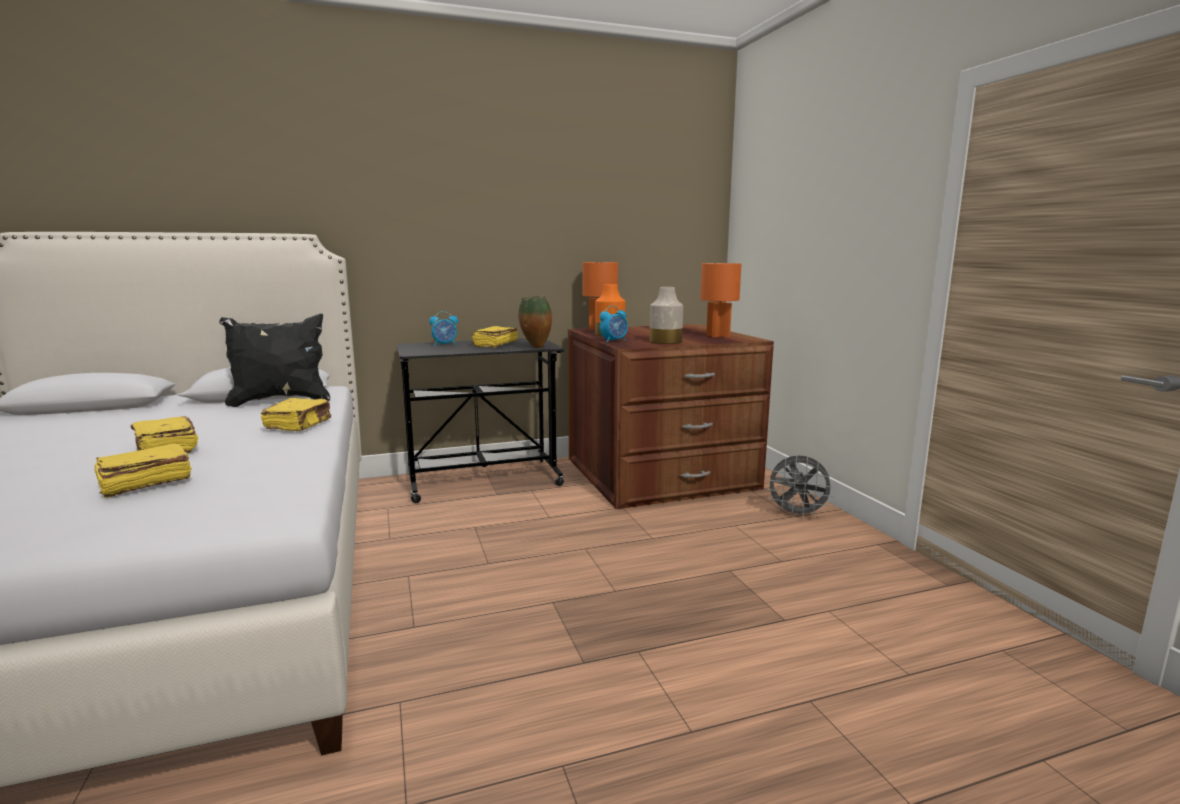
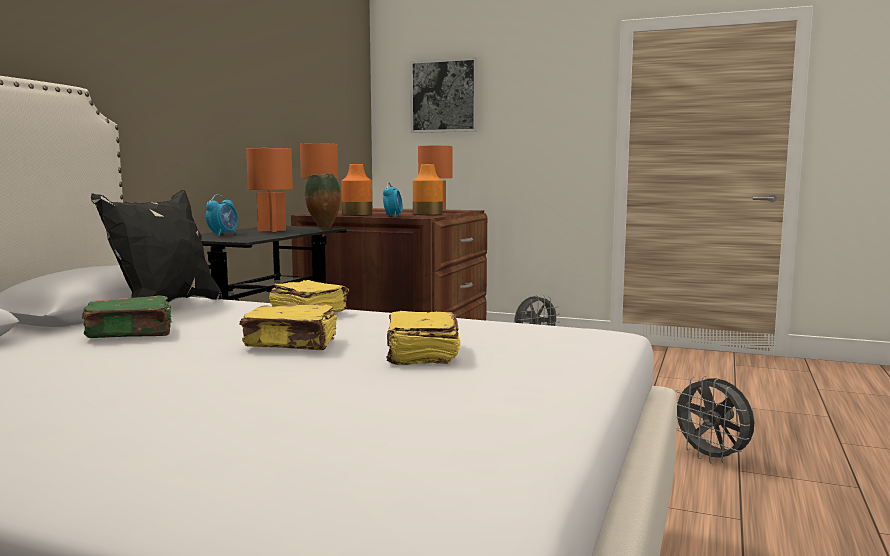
camera: 50 degrees left, 5 degrees down
yellow book [472,326,518,348] -> orange table lamp [246,148,293,232]
beige vase [649,287,683,344] -> orange vase [413,164,443,215]
none -> green book [82,295,171,338]
none -> picture [410,57,478,133]
none -> grey fan [675,376,754,463]

